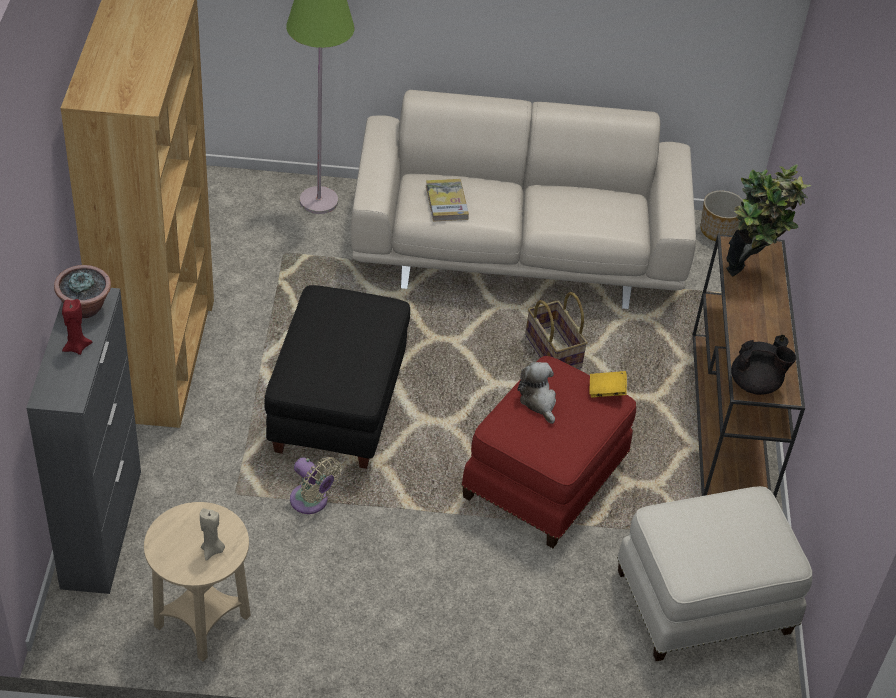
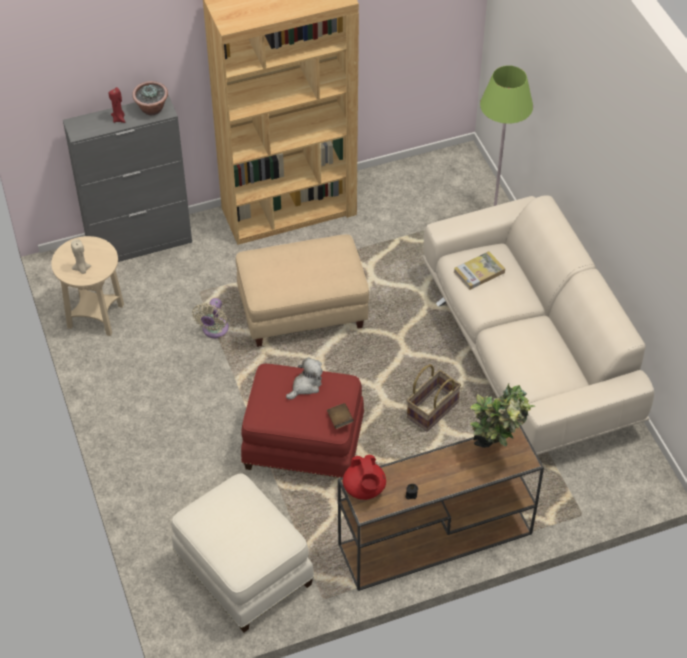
camera: 70 degrees right, 5 degrees up
black ottoman [265,285,410,469] -> beige ottoman [236,234,369,347]
yellow book [589,371,627,398] -> brown book [327,403,354,429]
planter [700,191,743,241] -> none
black teapot [731,340,796,395] -> red teapot [343,454,386,500]

